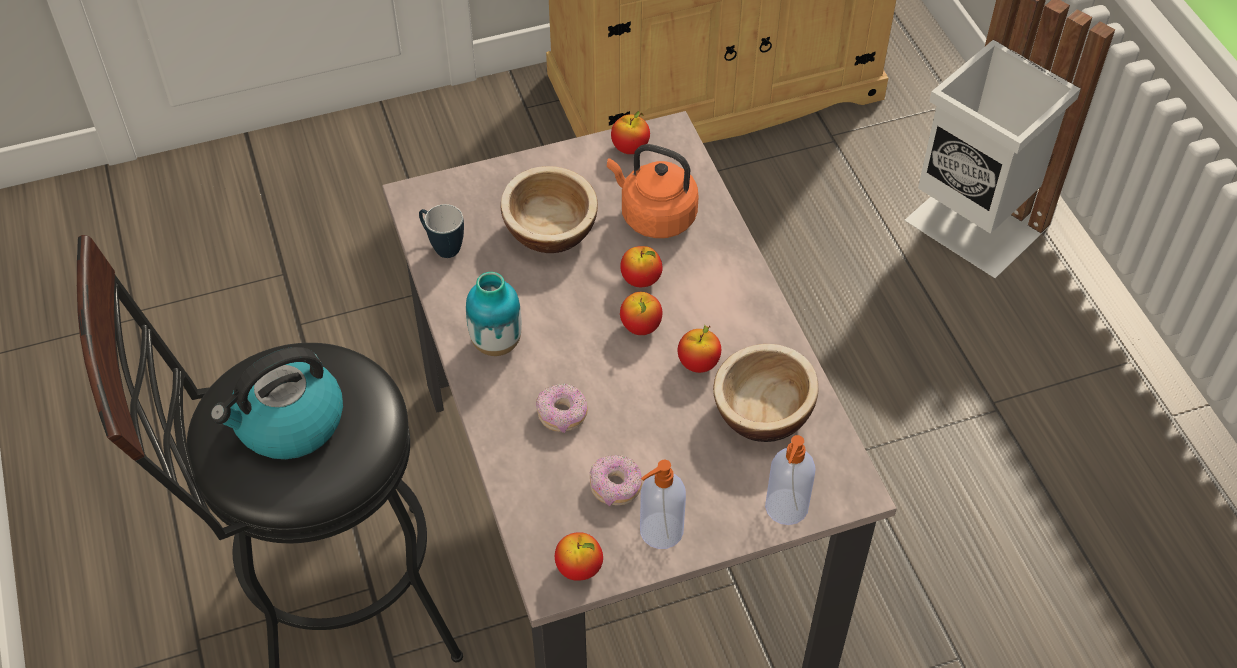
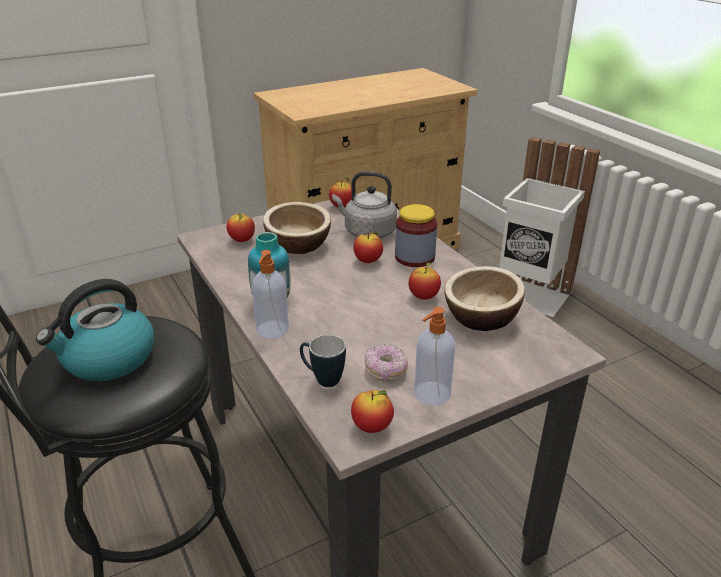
camera: 10 degrees left, 20 degrees down
mug [419,204,464,258] -> mug moved to [300,335,346,387]
donut [536,383,588,433] -> none
orange kettle [607,144,699,238] -> grey kettle [332,172,397,239]
apple [620,292,662,335] -> apple moved to [227,213,255,242]
soap dispenser [765,435,816,525] -> soap dispenser moved to [252,250,289,339]
none -> jar [395,204,437,267]

